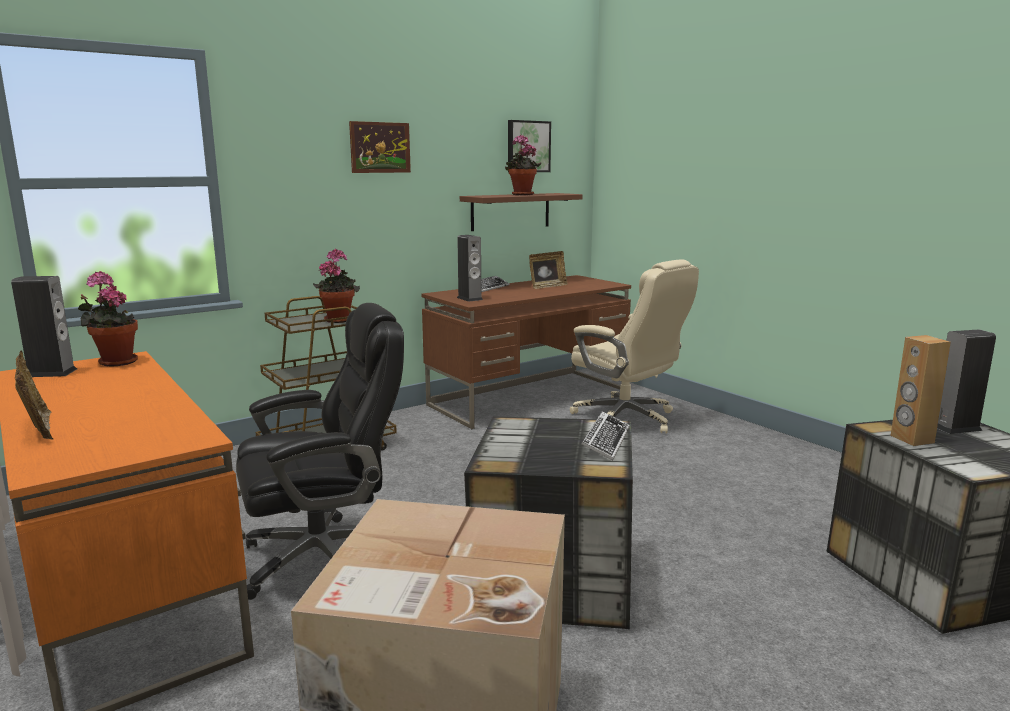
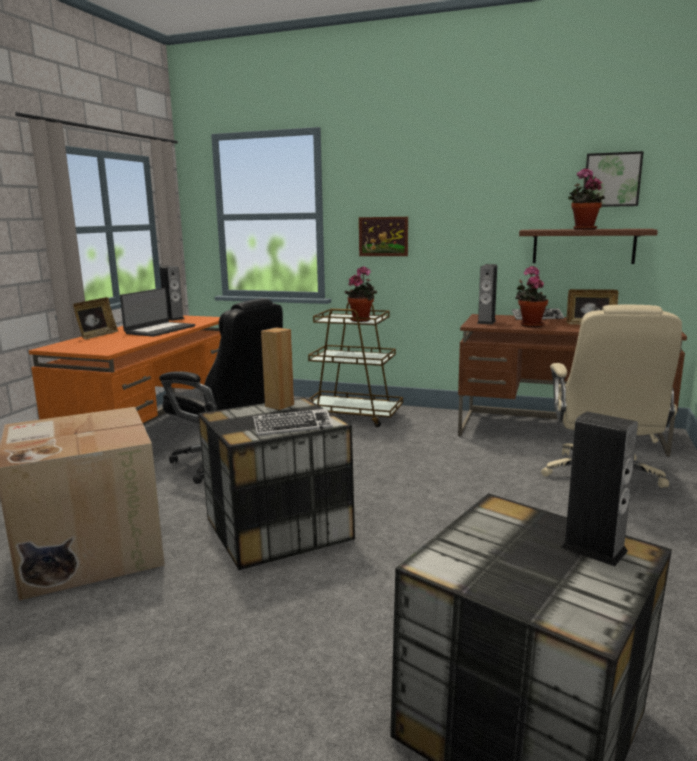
camera: 55 degrees right, 0 degrees up
potted plant [78,271,138,367] -> potted plant moved to [515,266,548,327]
picture [349,121,411,173] -> picture moved to [359,217,408,256]
brown speaker [891,335,951,446] -> brown speaker moved to [261,327,294,410]
none -> laptop [120,288,195,337]

